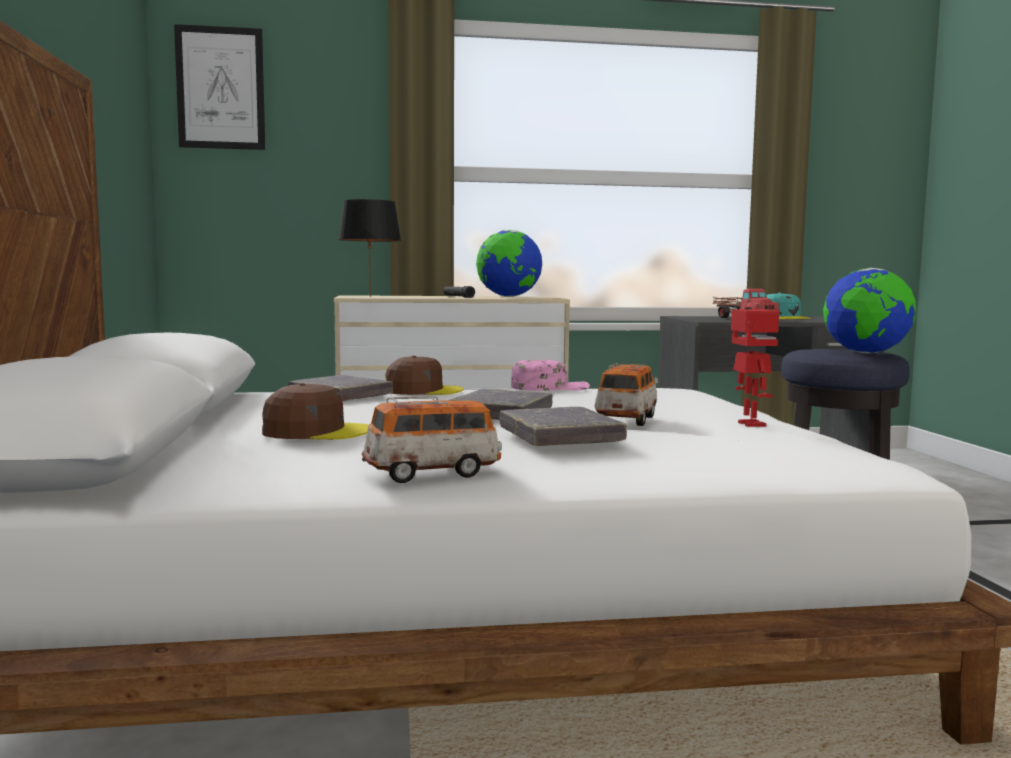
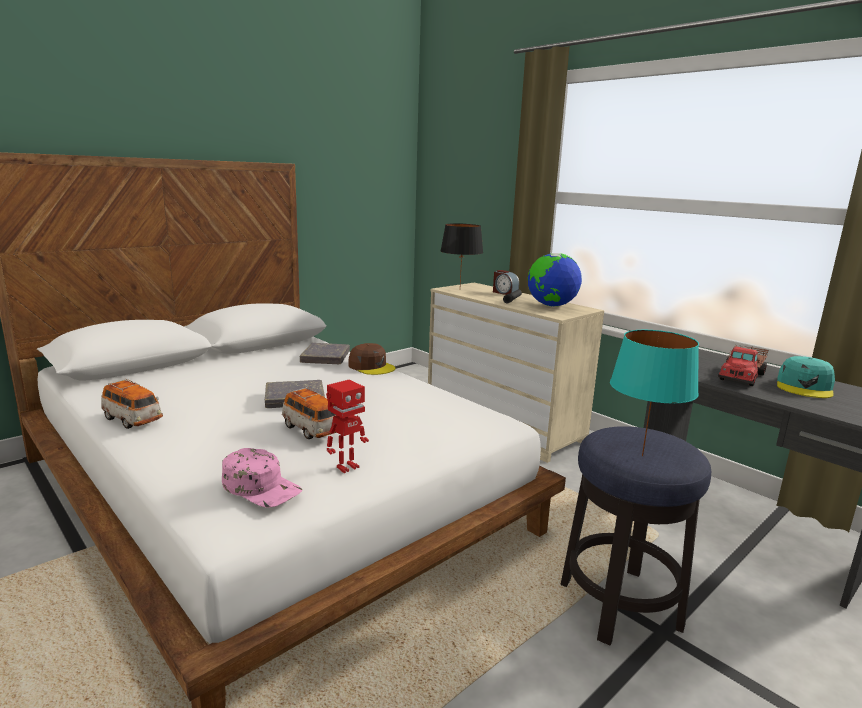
camera: 55 degrees right, 10 degrees up
picture [174,24,265,150] -> none
brown cap [262,383,369,440] -> none
grey book [500,407,627,446] -> none
pink cap [511,360,590,391] -> pink cap moved to [222,448,302,507]
toy car [595,363,659,426] -> toy car turned 60 degrees clockwise [282,387,337,439]
globe [823,268,916,354] -> turquoise table lamp [610,330,699,456]
none -> alarm clock [493,270,519,295]

